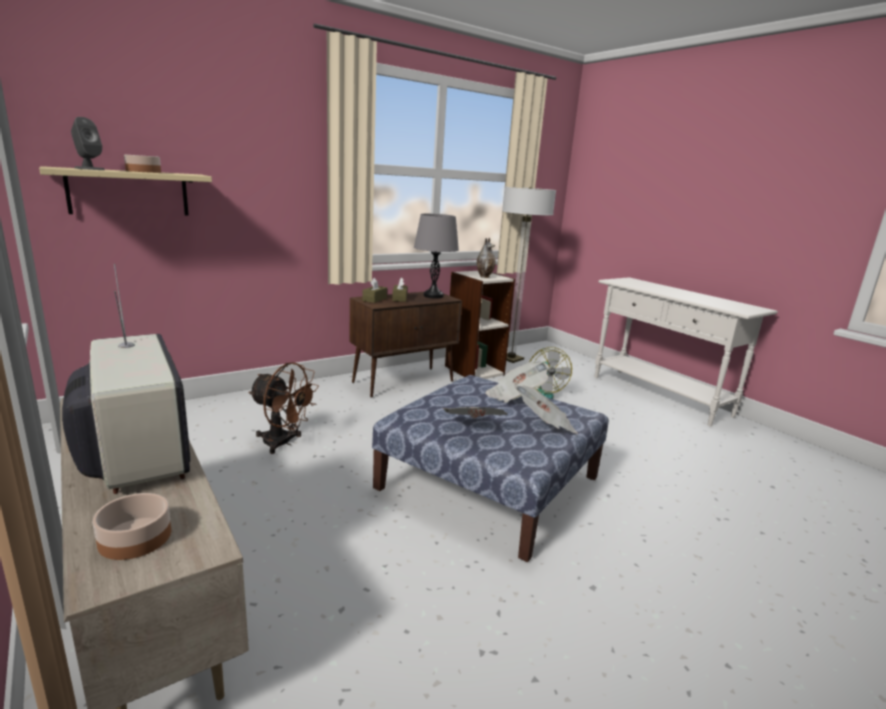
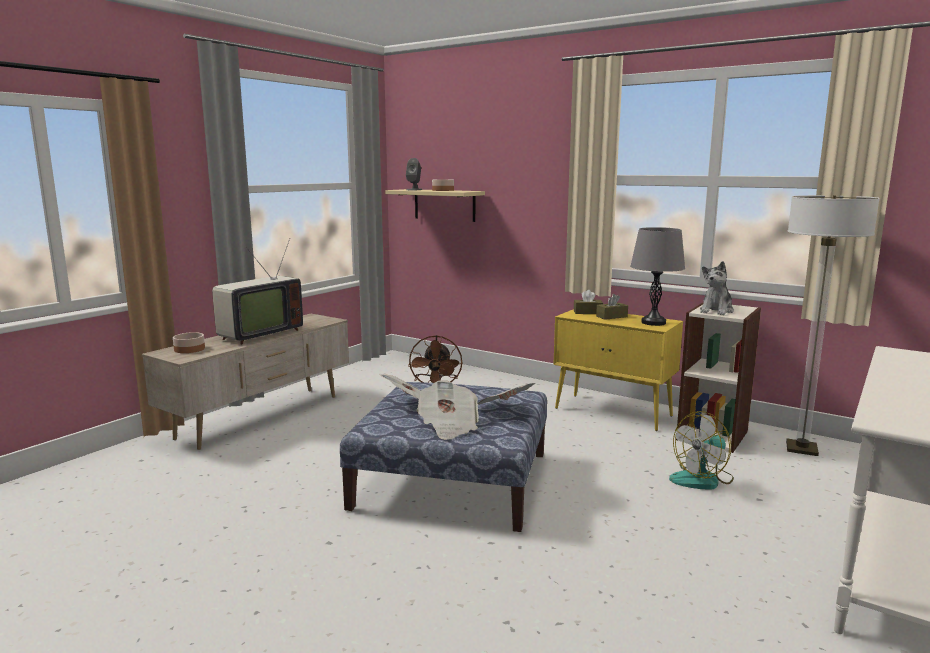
camera: 70 degrees right, 5 degrees down
brown cabinet [349,292,462,398] -> yellow cabinet [553,309,683,431]
vase [477,238,496,278] -> plush toy [700,261,734,315]

